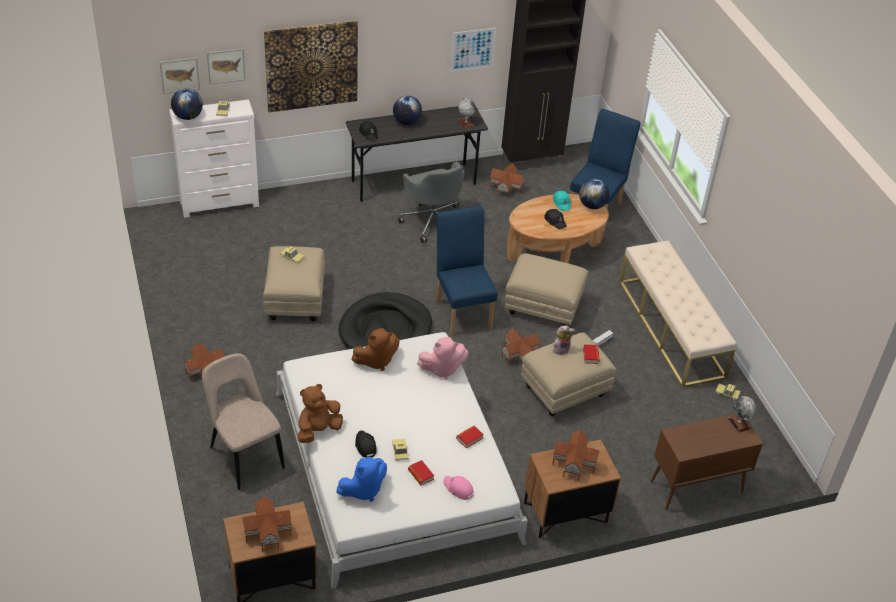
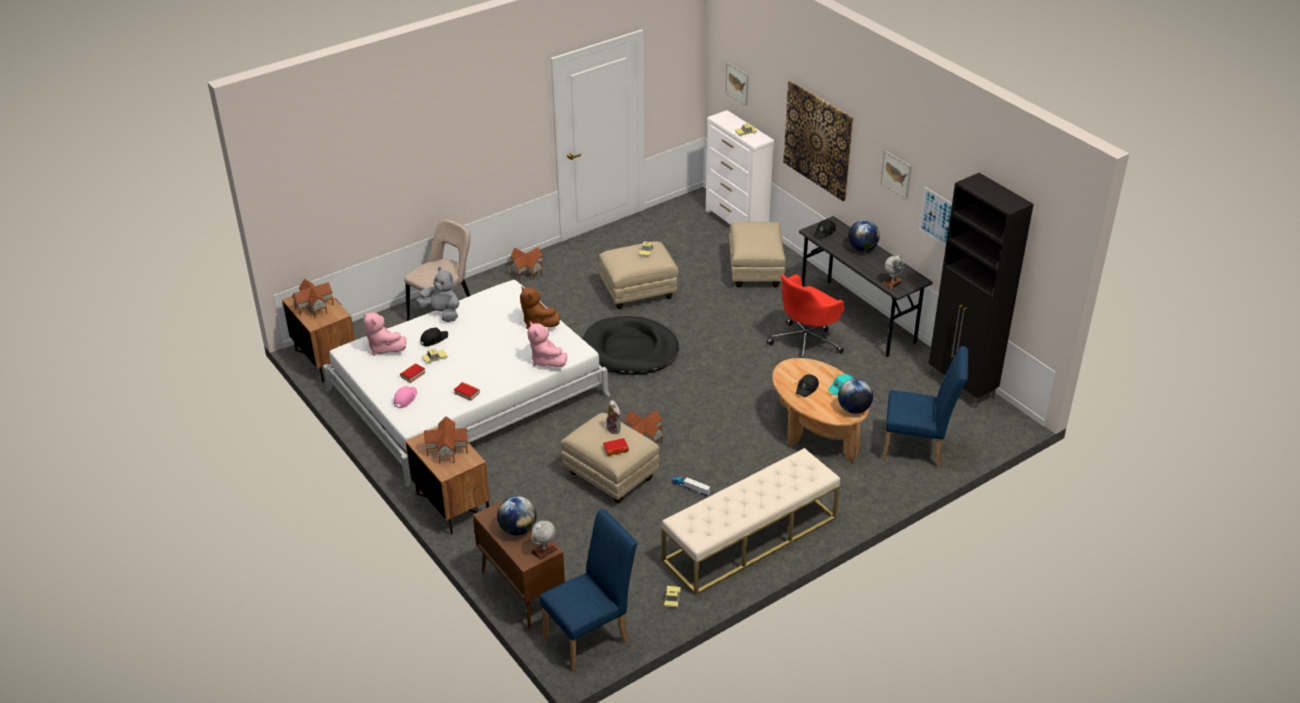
camera: 75 degrees right, 5 degrees down
globe [171,88,203,120] -> globe moved to [497,496,537,536]
picture [207,48,246,84] -> picture moved to [881,150,912,199]
brown plush toy [298,384,343,443] -> grey plush toy [416,267,459,322]
blue plush toy [336,457,387,502] -> pink plush toy [363,312,406,356]
grey office chair [398,162,464,243] -> red office chair [767,274,844,358]
blue chair [436,206,498,336] -> blue chair moved to [540,509,638,671]
toy house [490,163,525,199] -> none
beige ottoman [505,253,588,326] -> beige ottoman moved to [729,222,785,287]

